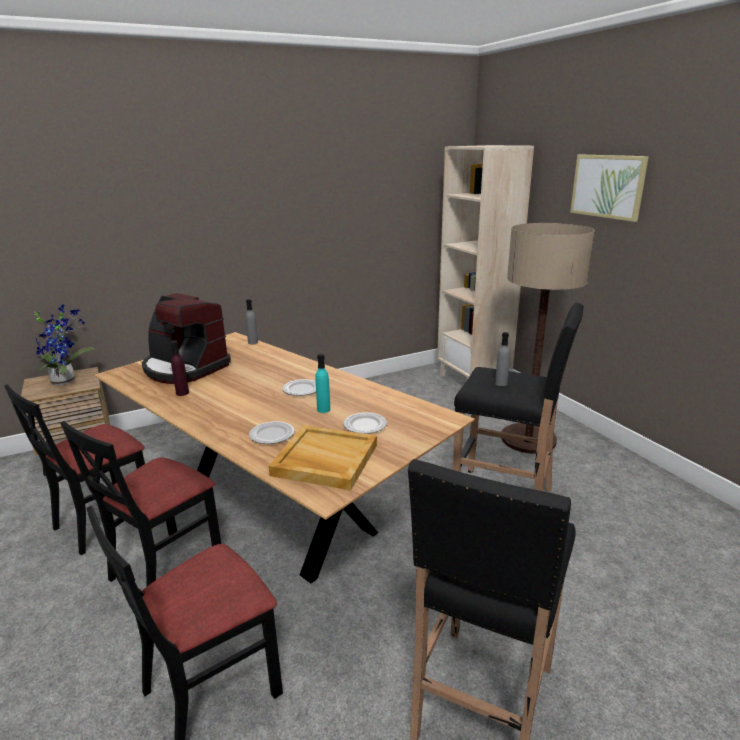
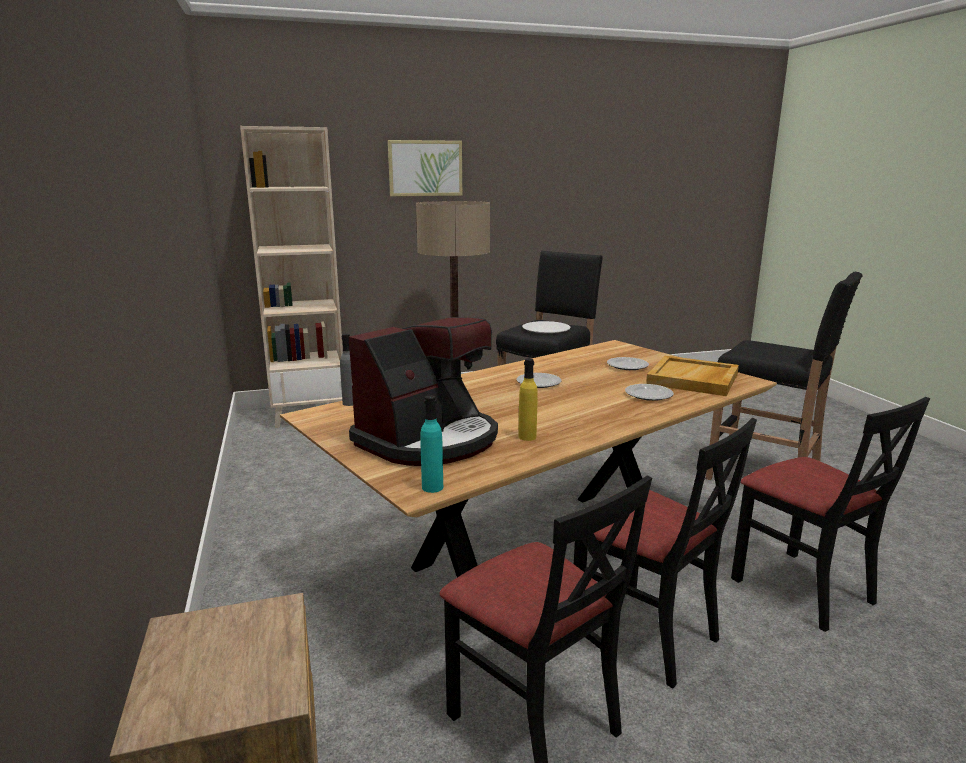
camera: 80 degrees left, 5 degrees down
potted plant [34,305,94,386] -> none
purple bottle [171,340,189,396] -> yellow bottle [518,358,538,441]
turquoise bottle [315,354,330,413] -> turquoise bottle moved to [420,395,443,493]
grey bottle [495,332,510,386] -> white plate [522,321,571,333]

